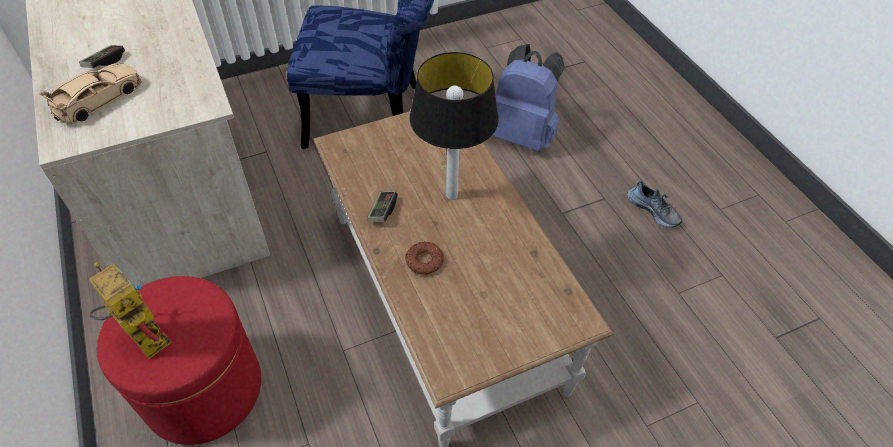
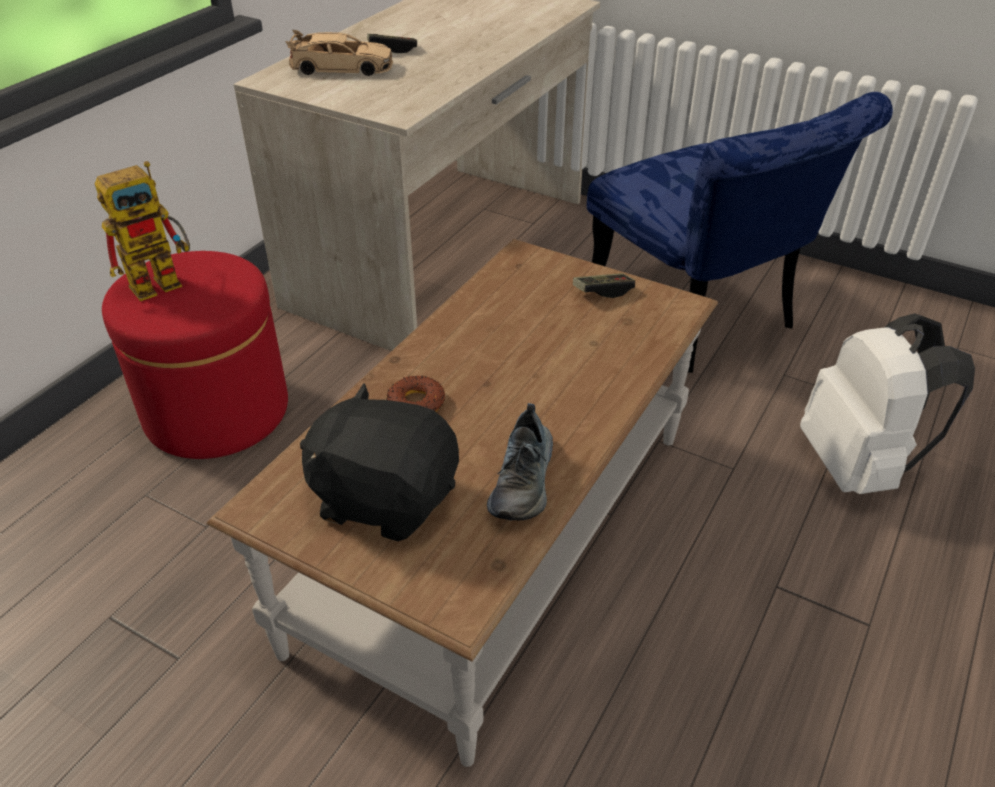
camera: 55 degrees right, 10 degrees down
toy robot [89,263,172,359] -> toy robot turned 45 degrees clockwise [95,161,190,301]
game controller [367,191,398,222] -> game controller moved to [573,273,635,298]
table lamp [410,52,499,200] -> none
blue backpack [492,44,565,151] -> white backpack [800,313,975,494]
shoe [627,181,682,228] -> shoe moved to [487,403,553,521]
none -> black plush toy [300,383,459,541]

